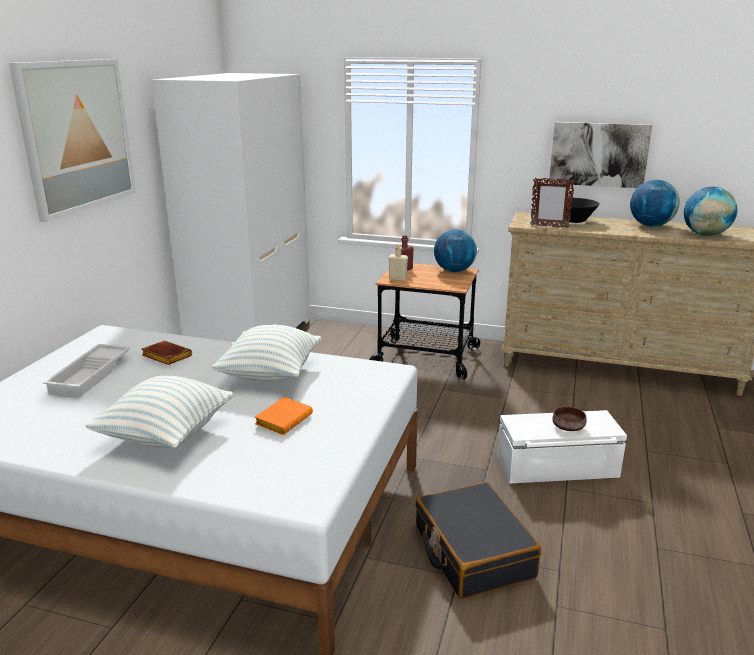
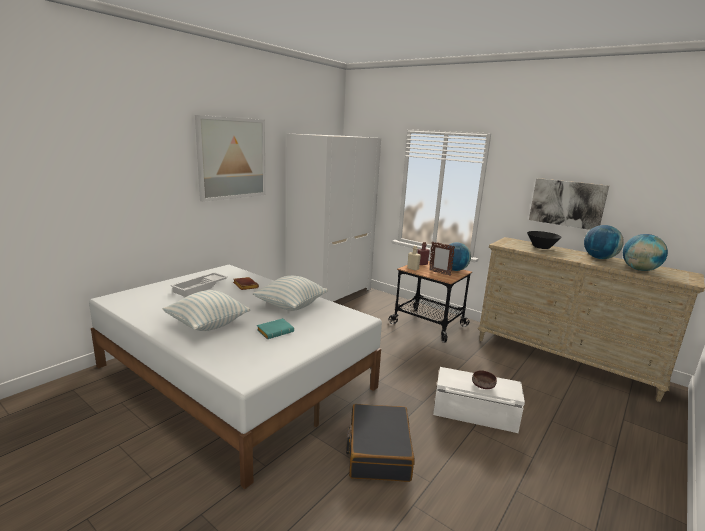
camera: 20 degrees right, 5 degrees down
orange book [255,397,313,435] -> turquoise book [257,318,294,339]
picture frame [530,177,575,228] -> picture frame moved to [429,242,455,276]

